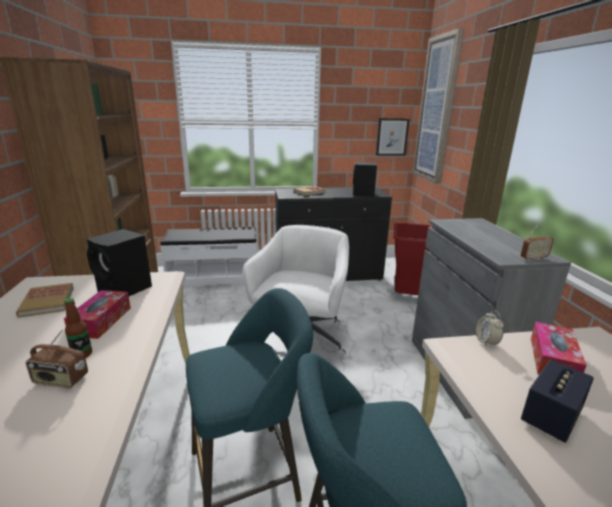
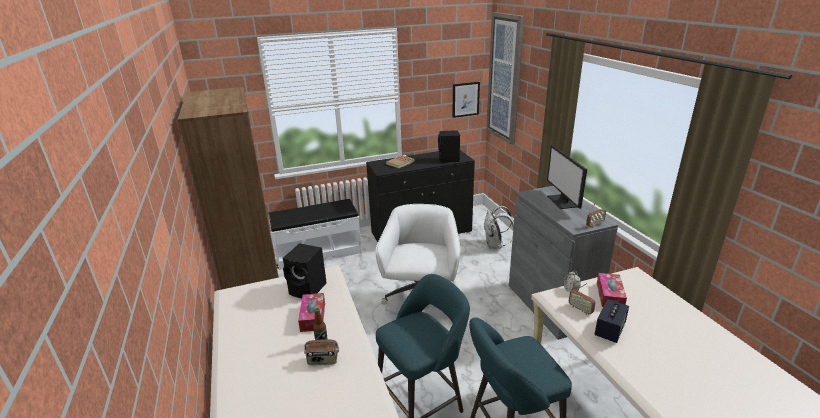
camera: 10 degrees left, 5 degrees up
book [16,283,74,318] -> none
red trash can [393,222,432,295] -> white backpack [484,206,514,249]
none -> monitor [547,145,587,209]
none -> radio [569,283,596,315]

